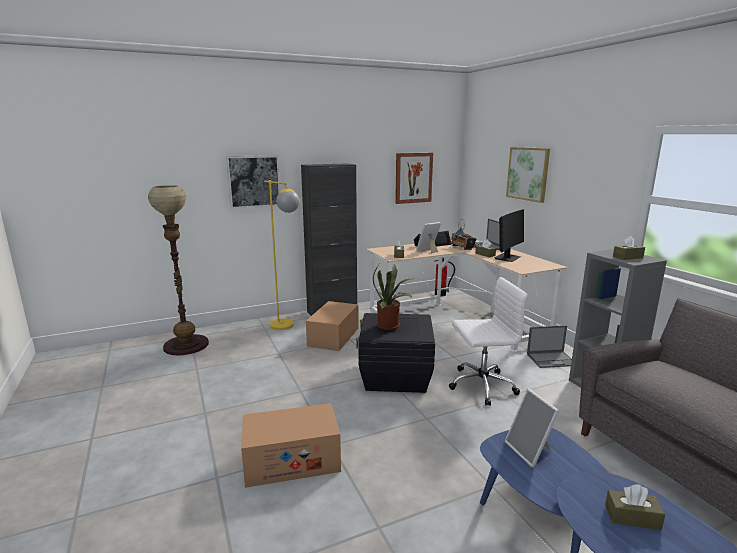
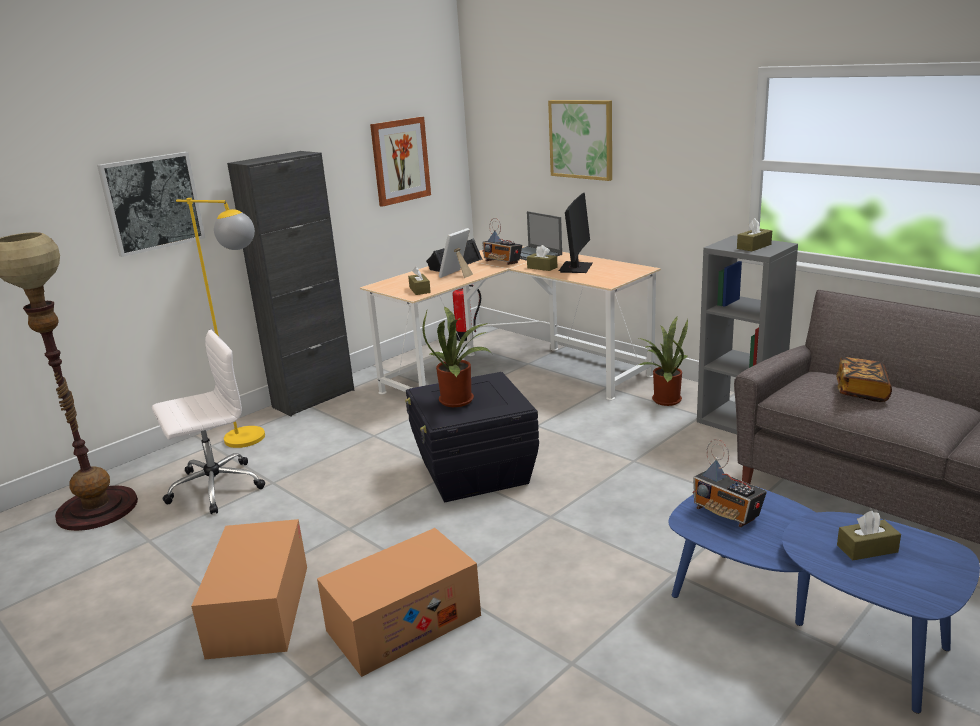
camera: 20 degrees left, 5 degrees up
cardboard box [306,301,359,351] -> cardboard box moved to [191,519,307,659]
white office chair [449,277,527,406] -> white office chair moved to [152,330,265,514]
picture frame [505,388,559,467] -> radio [692,439,767,527]
laptop [527,325,572,368] -> potted plant [639,317,688,406]
none -> book [836,357,892,402]

